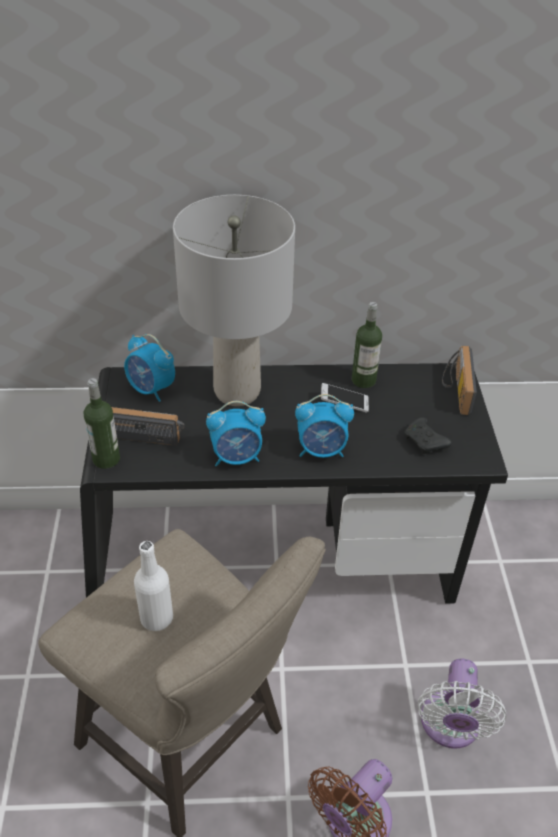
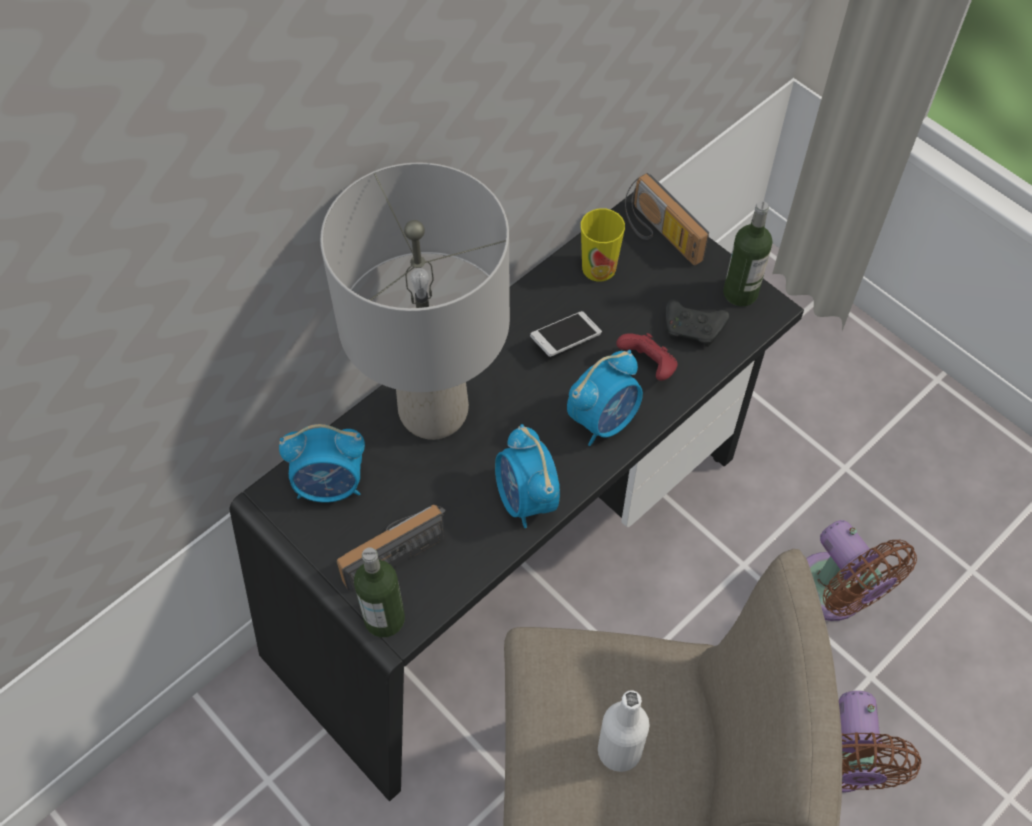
camera: 40 degrees left, 15 degrees up
alarm clock [206,401,266,466] -> alarm clock turned 120 degrees clockwise [495,424,560,528]
bottle [352,302,382,388] -> bottle moved to [723,201,772,306]
white fan [417,659,506,749] -> brown fan [806,520,917,621]
none -> cup [581,208,625,282]
none -> red game controller [616,333,678,381]

